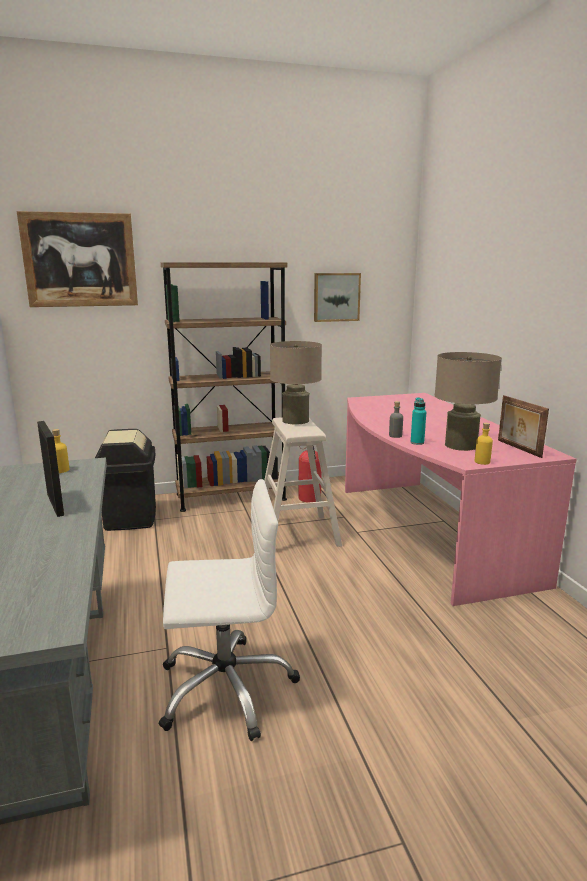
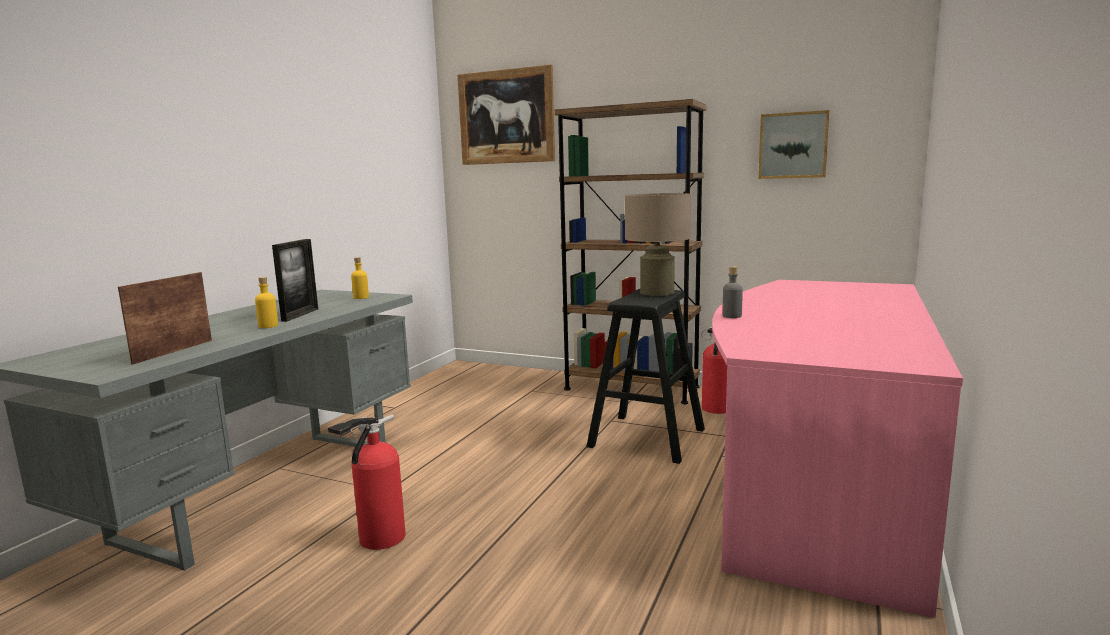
camera: 40 degrees right, 5 degrees down
black trash can [95,429,156,531] -> none
white office chair [159,479,300,741] -> fire extinguisher [328,415,406,550]
beige stool [264,417,342,547] -> black stool [586,289,705,464]
turquoise bottle [411,397,426,445] -> none
beige table lamp [435,352,502,451] -> none
yellow bottle [475,423,493,465] -> yellow bottle moved to [255,277,278,328]
picture frame [498,395,549,458] -> picture frame moved to [118,272,212,364]

